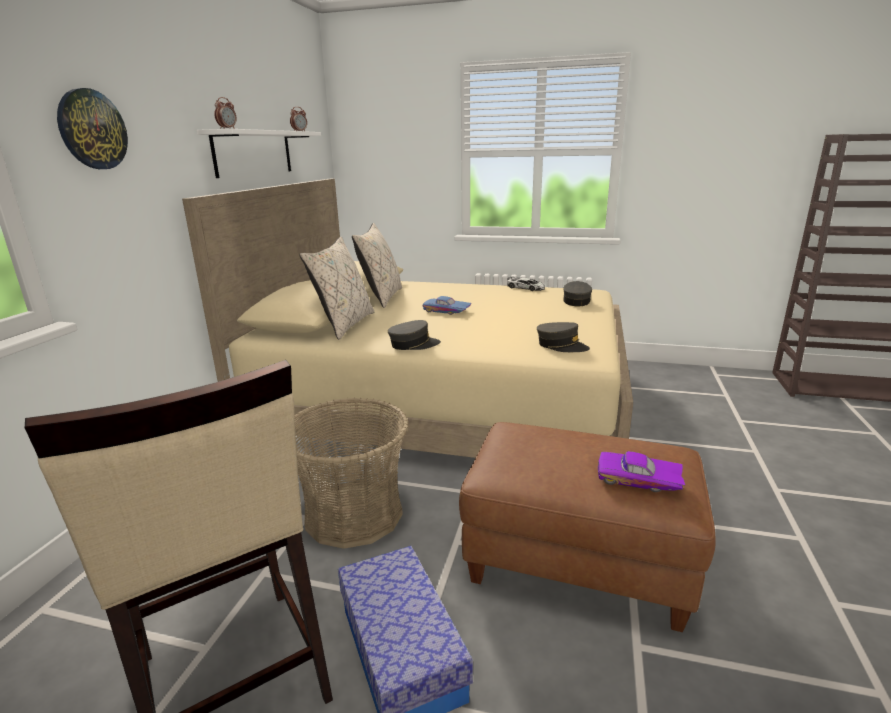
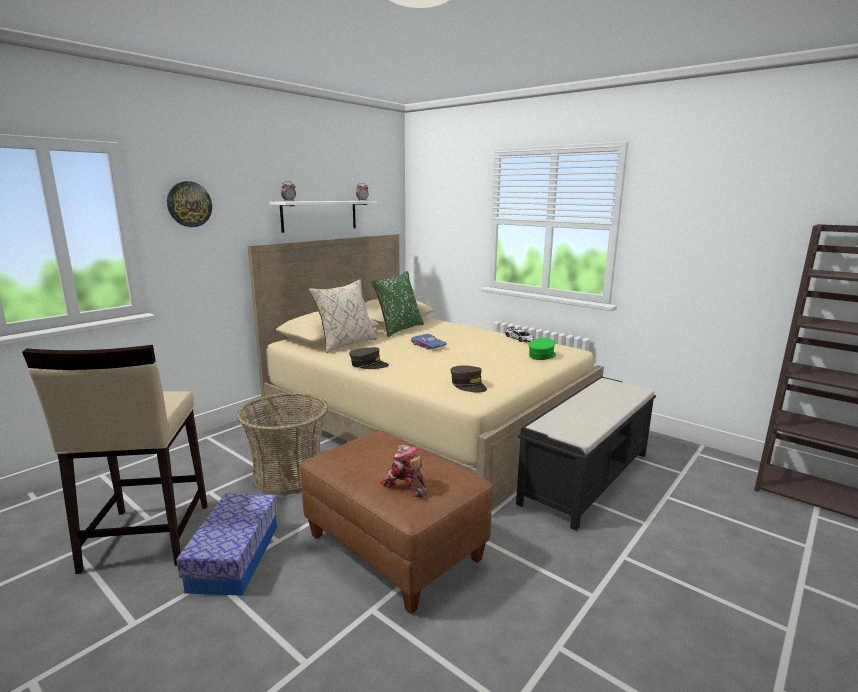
camera: 25 degrees right, 5 degrees down
beige pillow [352,223,402,308] -> green pillow [371,271,424,337]
grey cap [563,281,592,306] -> green cap [529,338,556,360]
purple toy car [598,451,685,492] -> toy robot [381,445,428,498]
none -> black bench [516,376,656,531]

